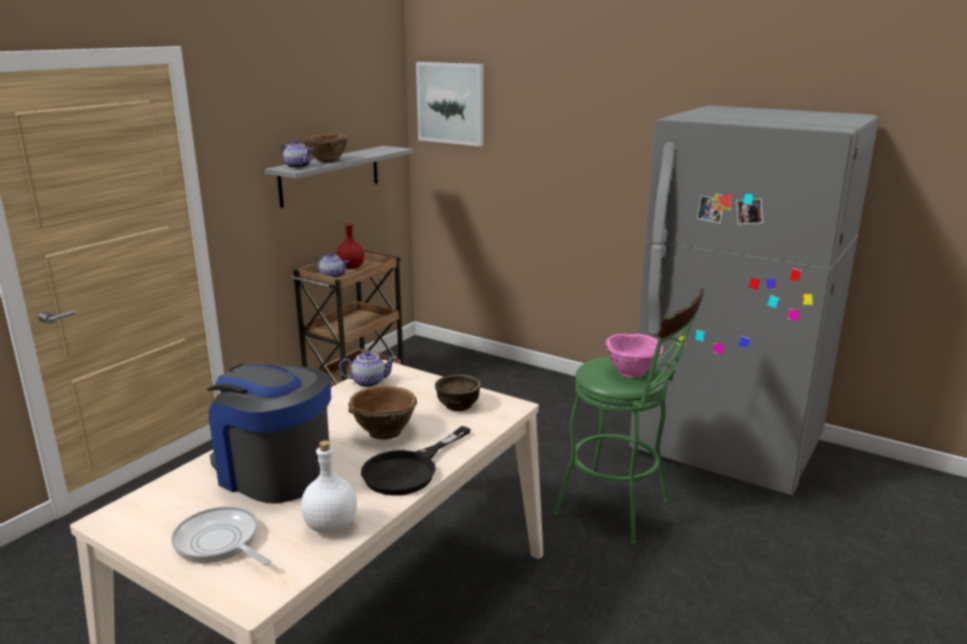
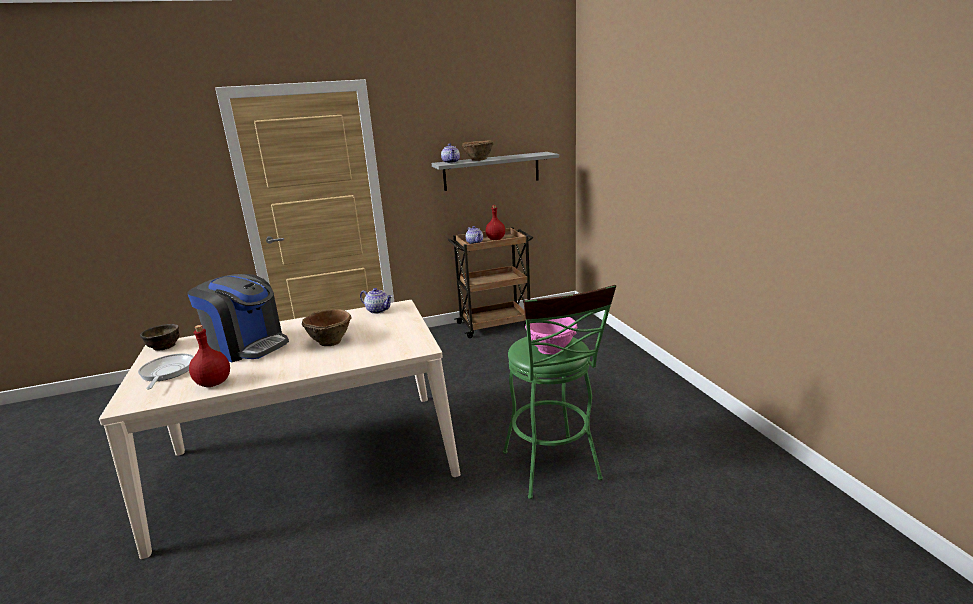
camera: 40 degrees right, 0 degrees up
coffee machine [207,364,331,504] -> coffee machine turned 135 degrees clockwise [187,274,289,362]
white bottle [301,440,357,534] -> red bottle [189,325,230,387]
black frying pan [361,426,471,496] -> none
picture [416,62,484,146] -> none
brown bowl [435,374,481,411] -> brown bowl moved to [140,324,179,351]
grey fridge [629,105,879,495] -> none

